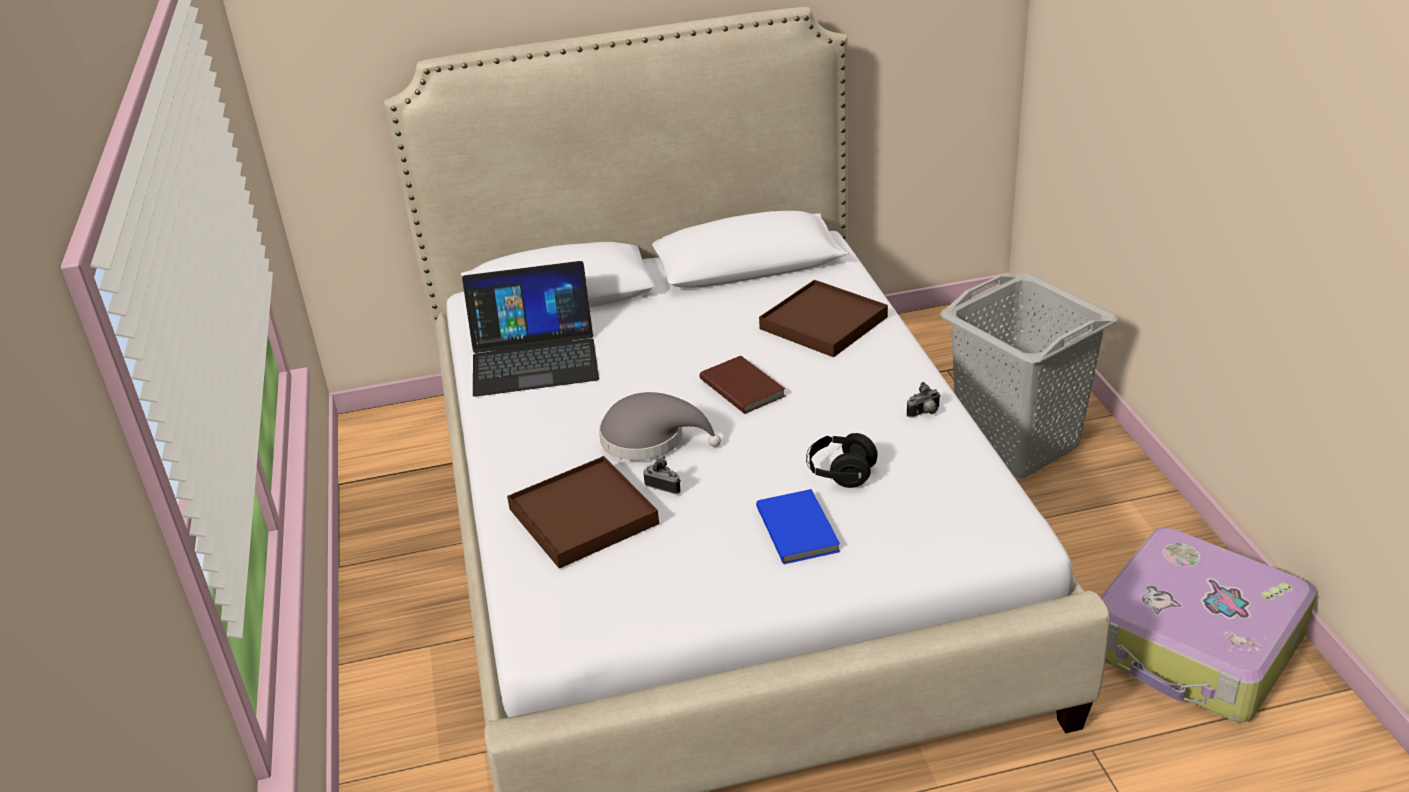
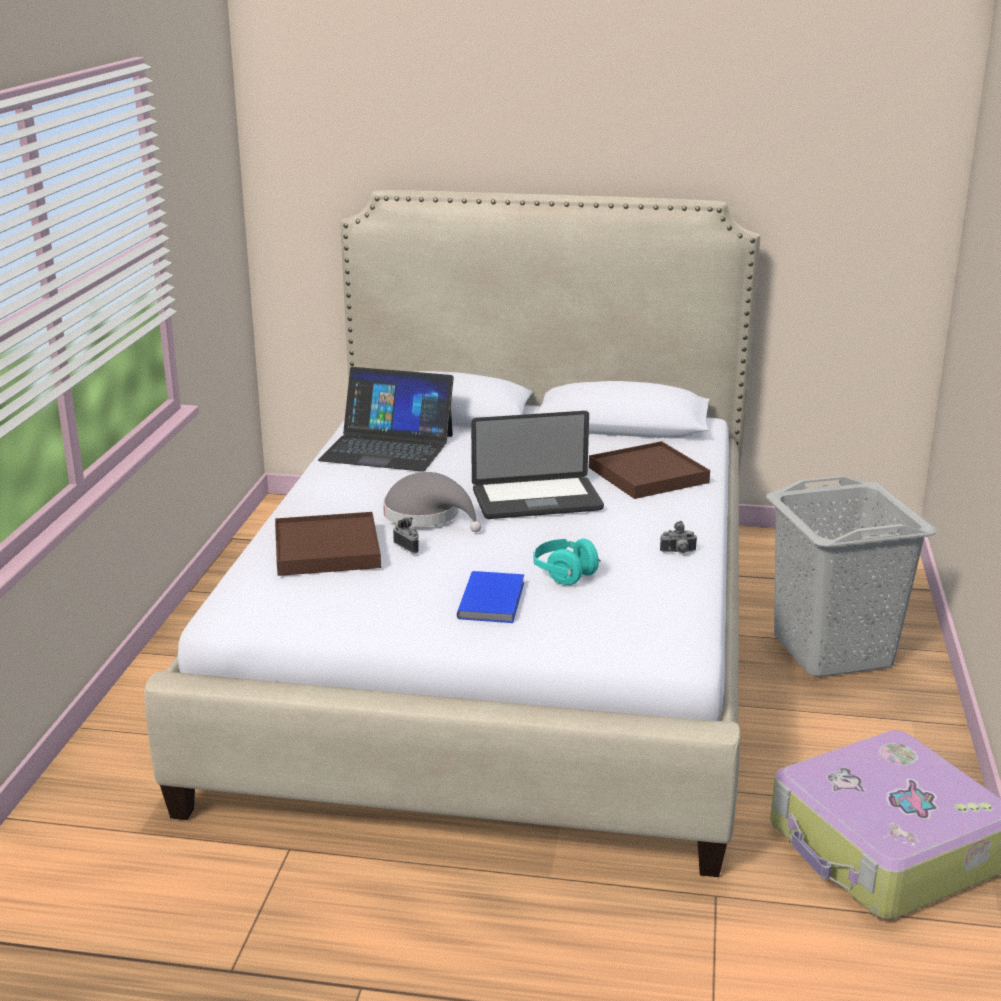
camera: 20 degrees right, 10 degrees down
brown book [699,356,785,414] -> laptop [471,411,604,519]
black headphones [806,433,878,488] -> turquoise headphones [533,538,601,585]

